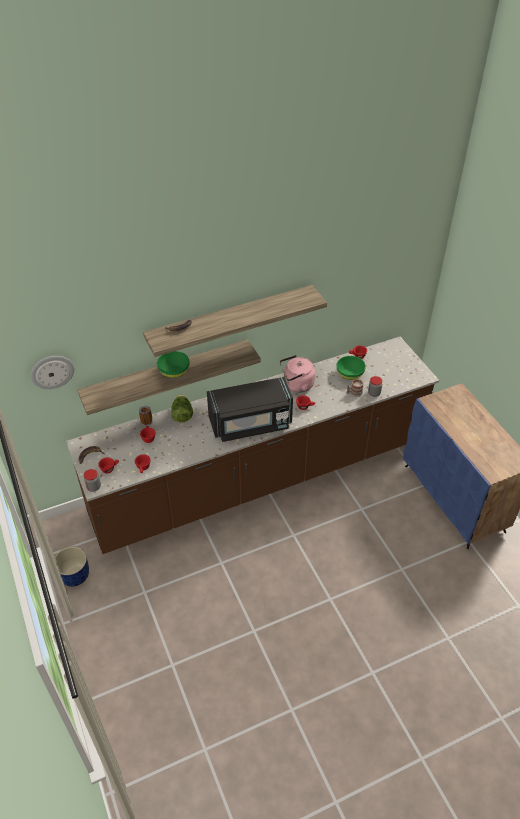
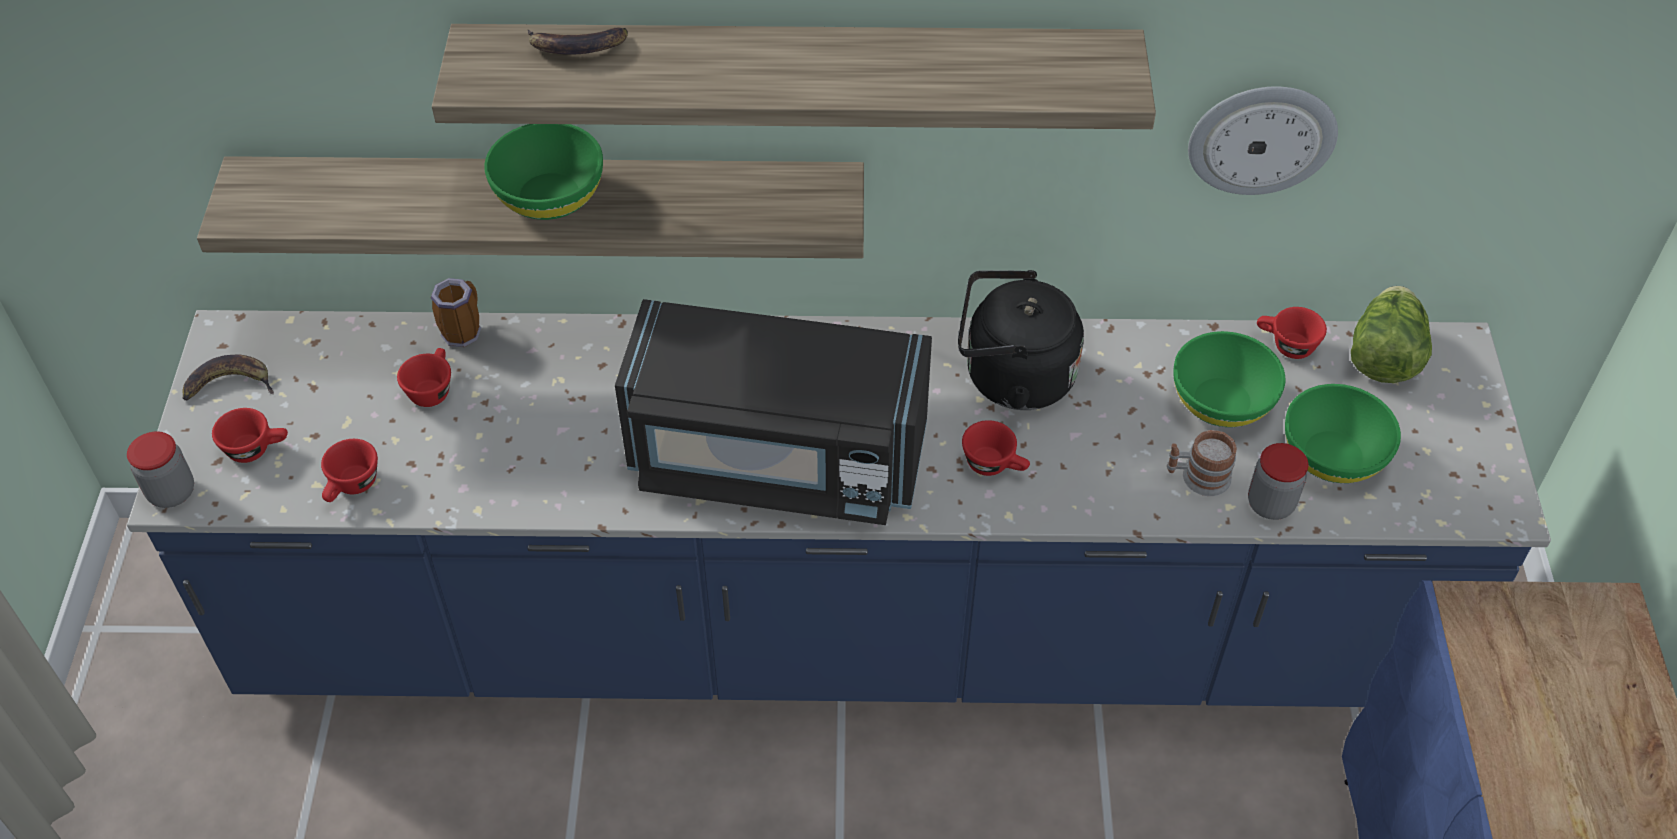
camera: 25 degrees right, 5 degrees up
wall clock [30,356,74,389] -> wall clock moved to [1188,87,1338,195]
blue planter [55,547,89,587] -> none
brown counter [66,337,439,554] -> blue counter [127,310,1551,707]
lettuce [171,395,193,422] -> lettuce moved to [1351,286,1432,383]
pink kettle [280,355,315,392] -> black kettle [958,270,1084,410]
none -> green bowl [1285,384,1401,483]

